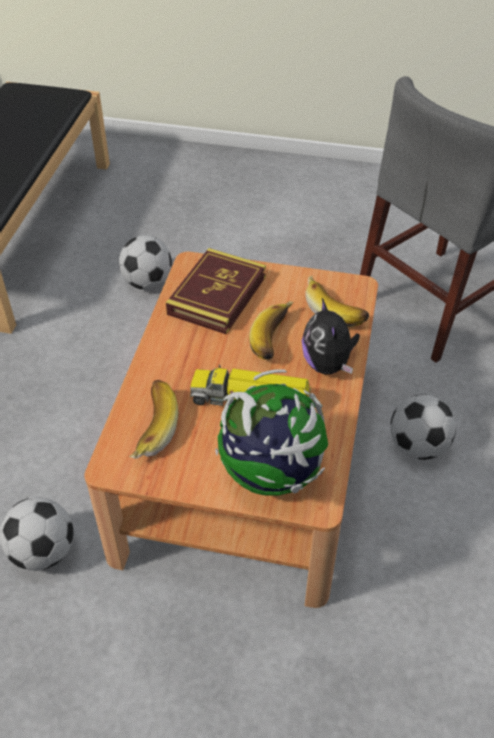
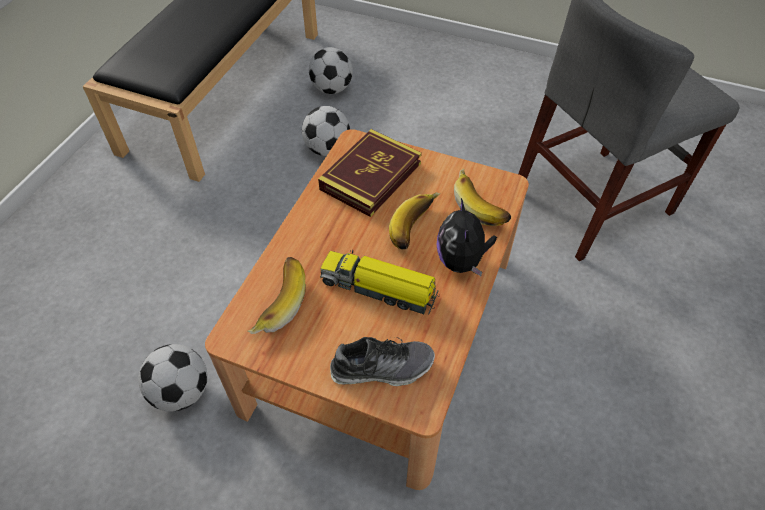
camera: 10 degrees right, 5 degrees up
globe [215,369,328,496] -> shoe [330,337,435,386]
football [390,394,456,460] -> football moved to [309,47,353,94]

